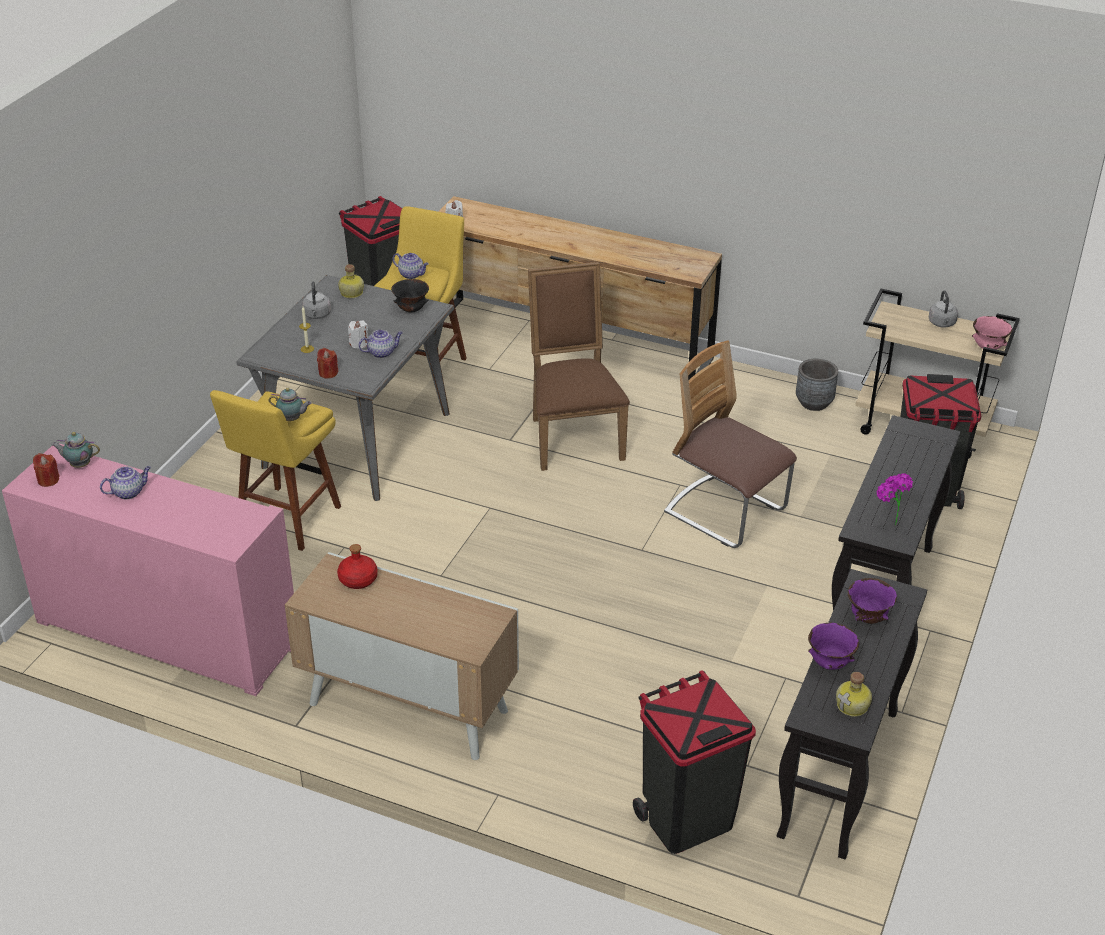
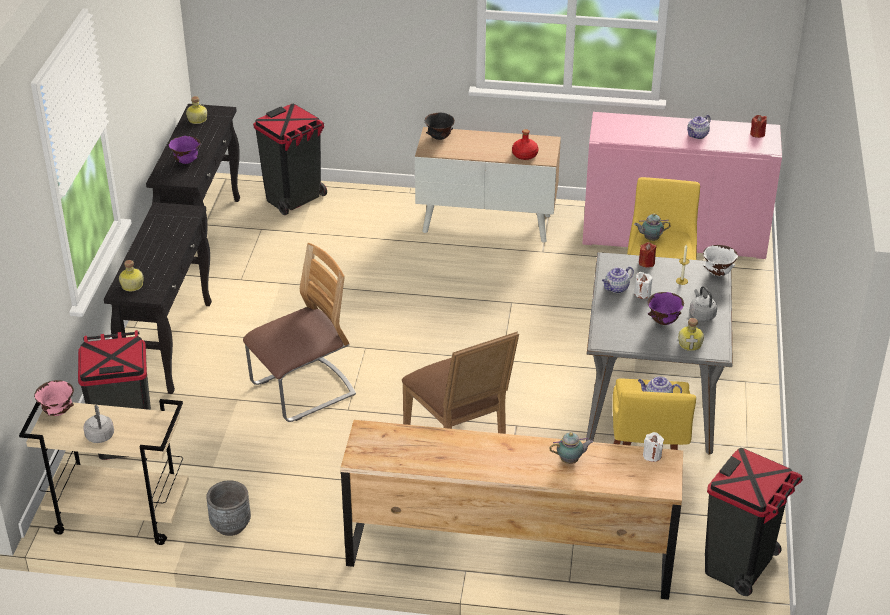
camera: 165 degrees right, 0 degrees up
teapot [52,432,100,468] -> teapot moved to [549,432,593,464]
black bowl [391,279,429,313] -> black bowl moved to [425,113,455,140]
chair [664,340,797,548] -> chair turned 60 degrees counterclockwise [243,243,356,422]
purple bowl [808,623,859,670] -> purple bowl moved to [648,292,684,325]
potted plant [877,473,913,526] -> none
none -> bottle [119,260,144,291]
none -> white bowl [703,245,738,276]

